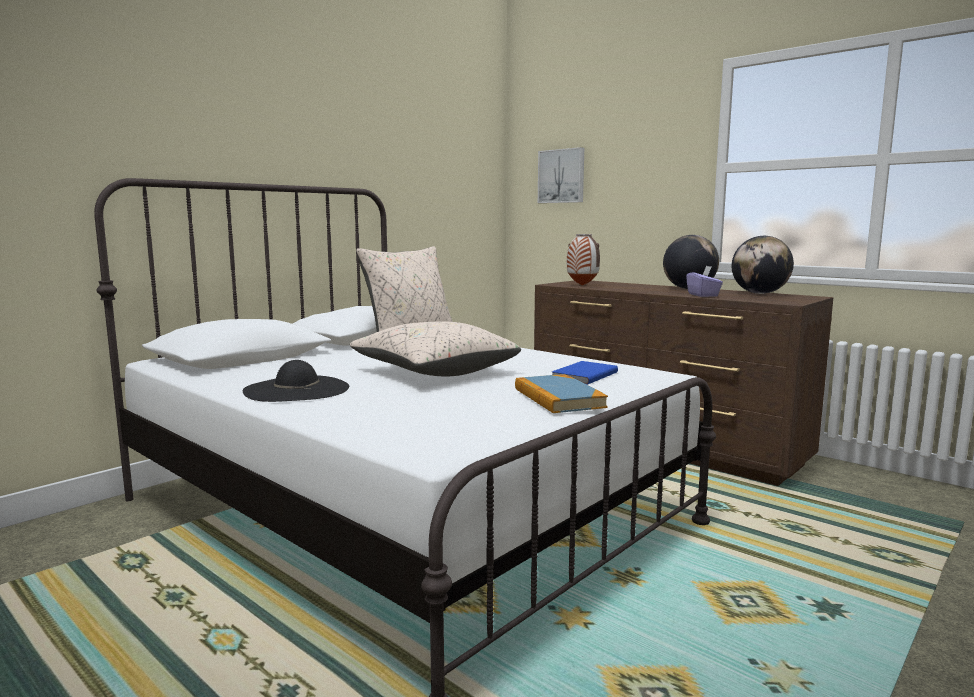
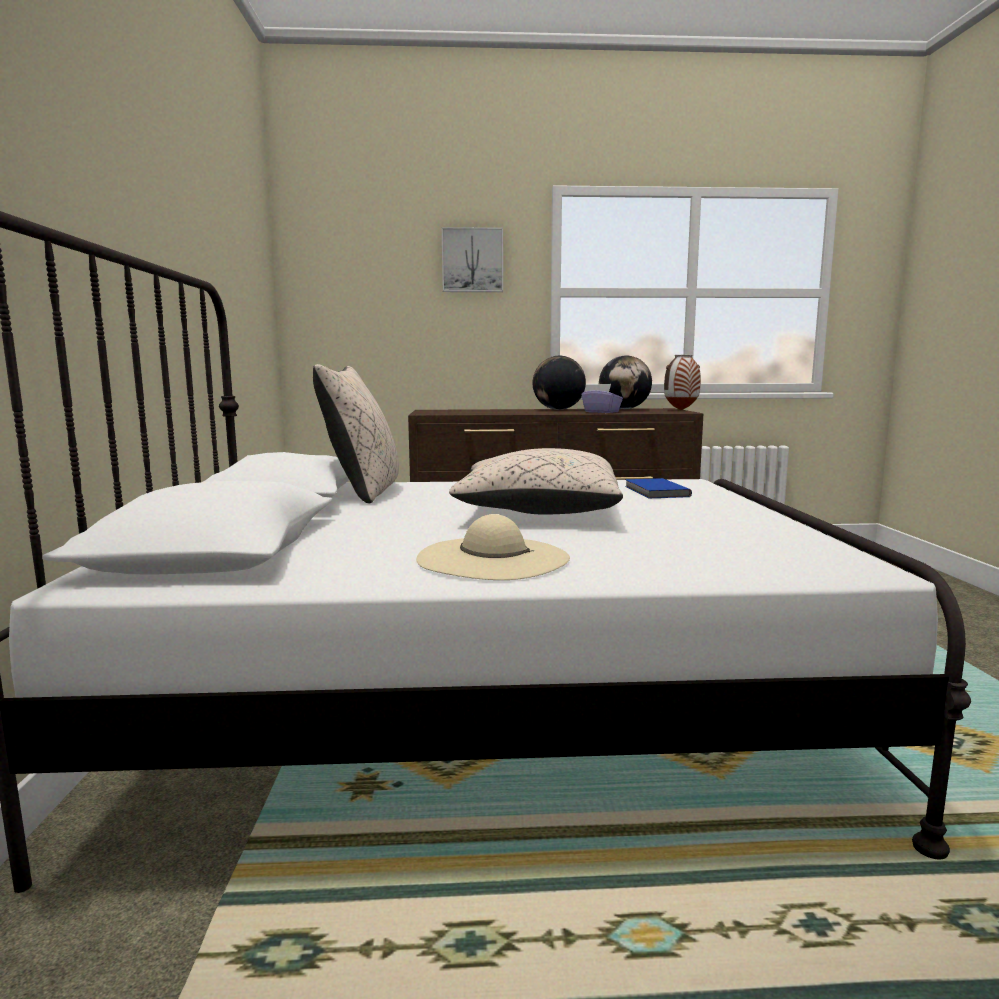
camera: 45 degrees left, 0 degrees up
black hat [243,360,349,402] -> beige hat [417,514,570,580]
book [515,374,608,413] -> none
picture [538,147,584,203] -> picture moved to [442,227,503,292]
vase [567,234,600,286] -> vase moved to [664,355,701,410]

